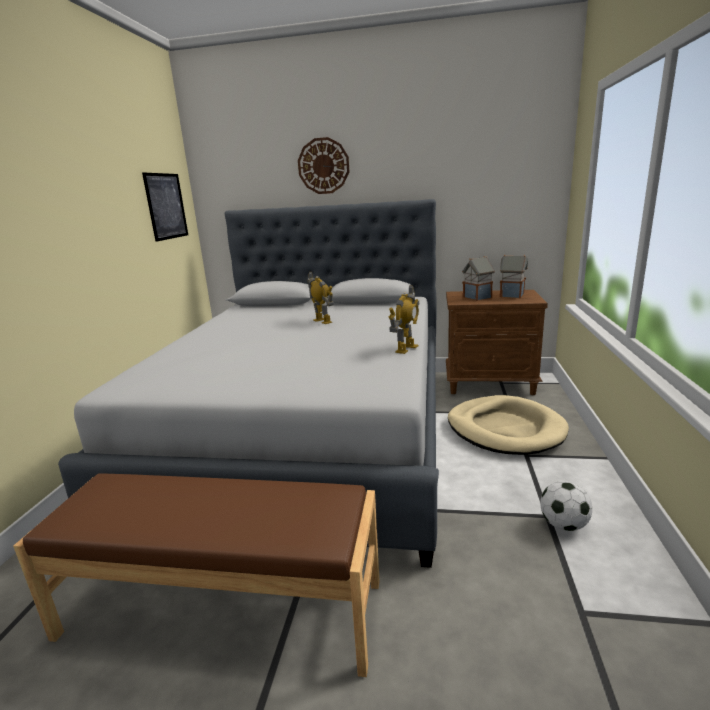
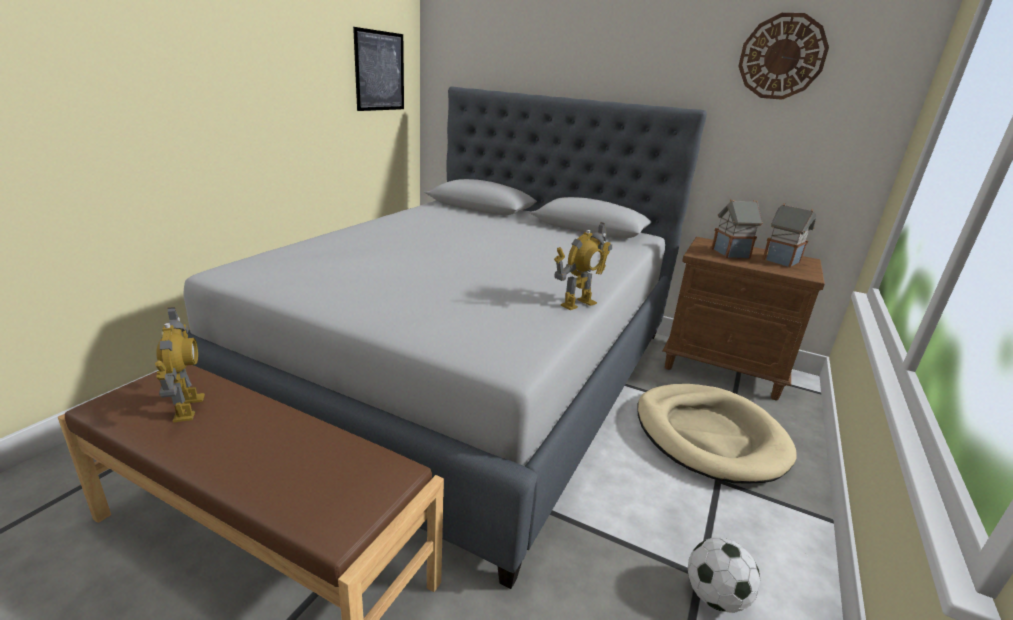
camera: 15 degrees right, 5 degrees up
wall clock [298,137,349,194] -> wall clock moved to [738,13,829,100]
toy robot [308,272,334,324] -> toy robot moved to [155,307,205,423]

